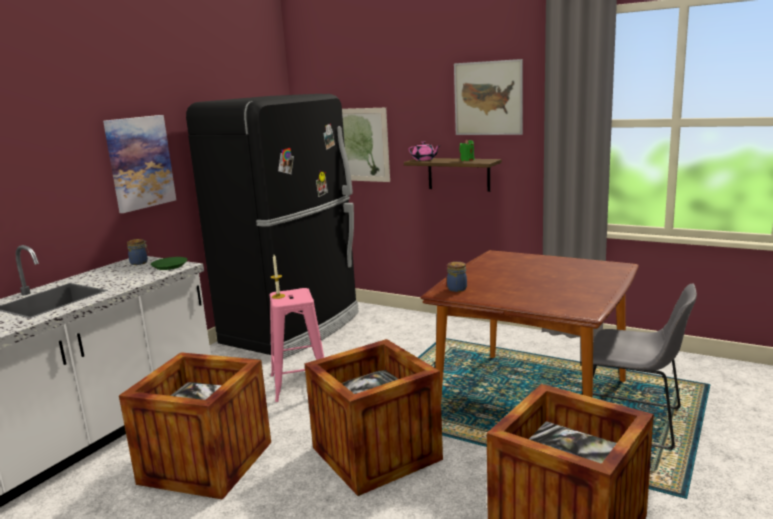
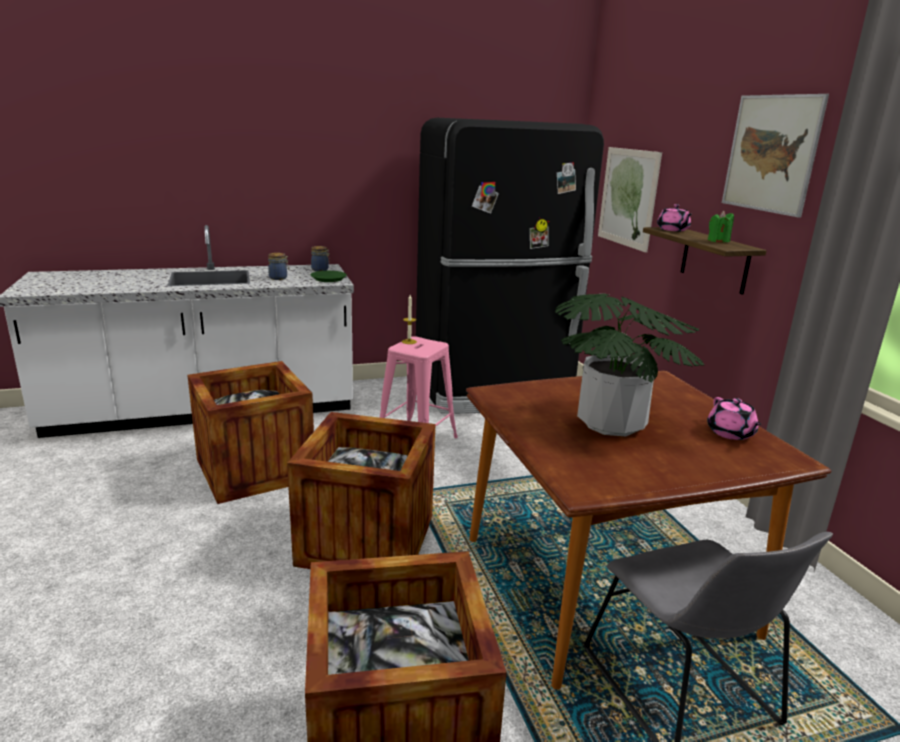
camera: 40 degrees right, 5 degrees up
picture [103,115,176,213] -> none
jar [447,262,467,292] -> jar moved to [268,253,289,280]
none -> potted plant [555,293,704,436]
none -> pink teapot [707,397,761,440]

